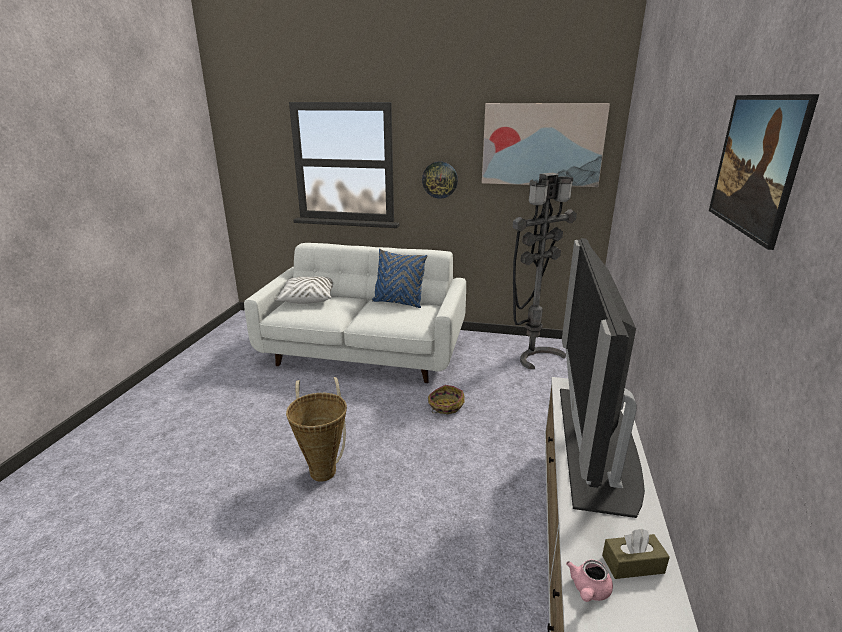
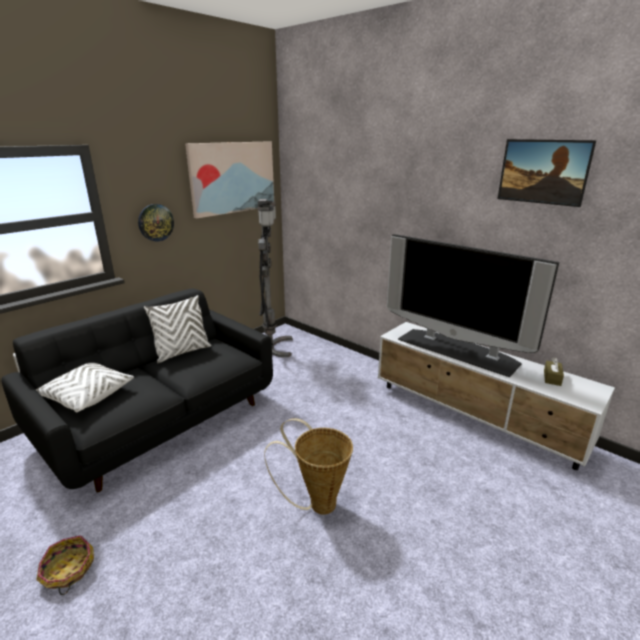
camera: 60 degrees left, 0 degrees up
white sofa [244,243,466,383] -> black sofa [1,288,273,493]
blue pillow [372,249,427,308] -> white pillow [144,295,211,363]
basket [428,385,464,414] -> basket moved to [36,535,94,595]
pink teapot [566,560,613,602] -> none

